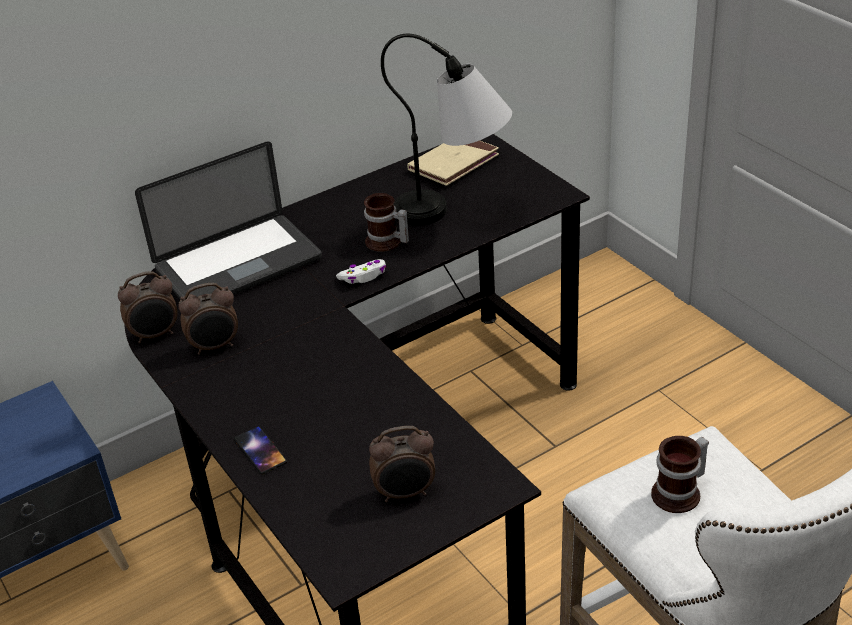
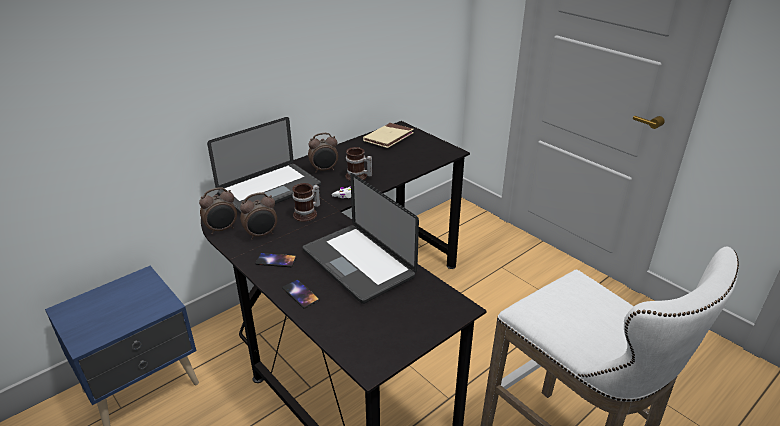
camera: 10 degrees left, 5 degrees down
alarm clock [369,426,435,502] -> alarm clock moved to [308,133,338,173]
table lamp [381,34,512,226] -> none
mug [651,436,709,513] -> mug moved to [292,183,320,222]
none -> phone [255,253,297,267]
none -> laptop [303,173,419,304]

